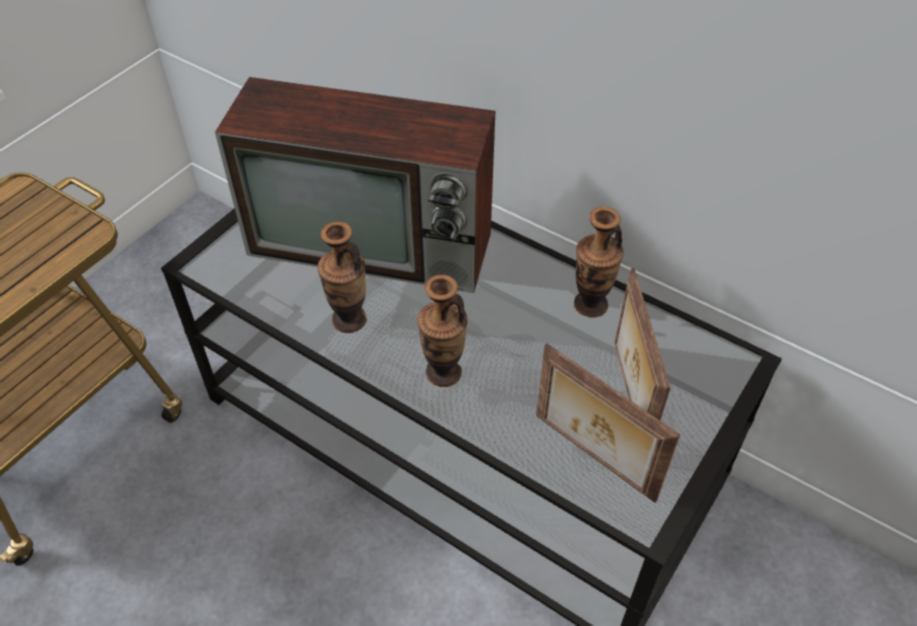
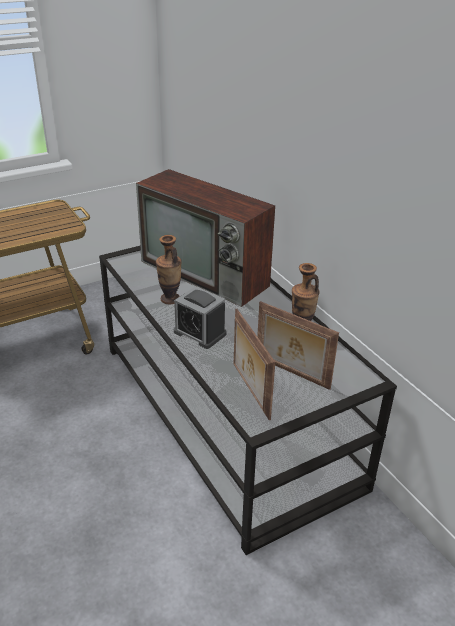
camera: 25 degrees right, 15 degrees down
vase [417,275,468,387] -> alarm clock [174,286,227,349]
picture frame [614,268,670,420] -> picture frame turned 75 degrees counterclockwise [257,301,339,390]

